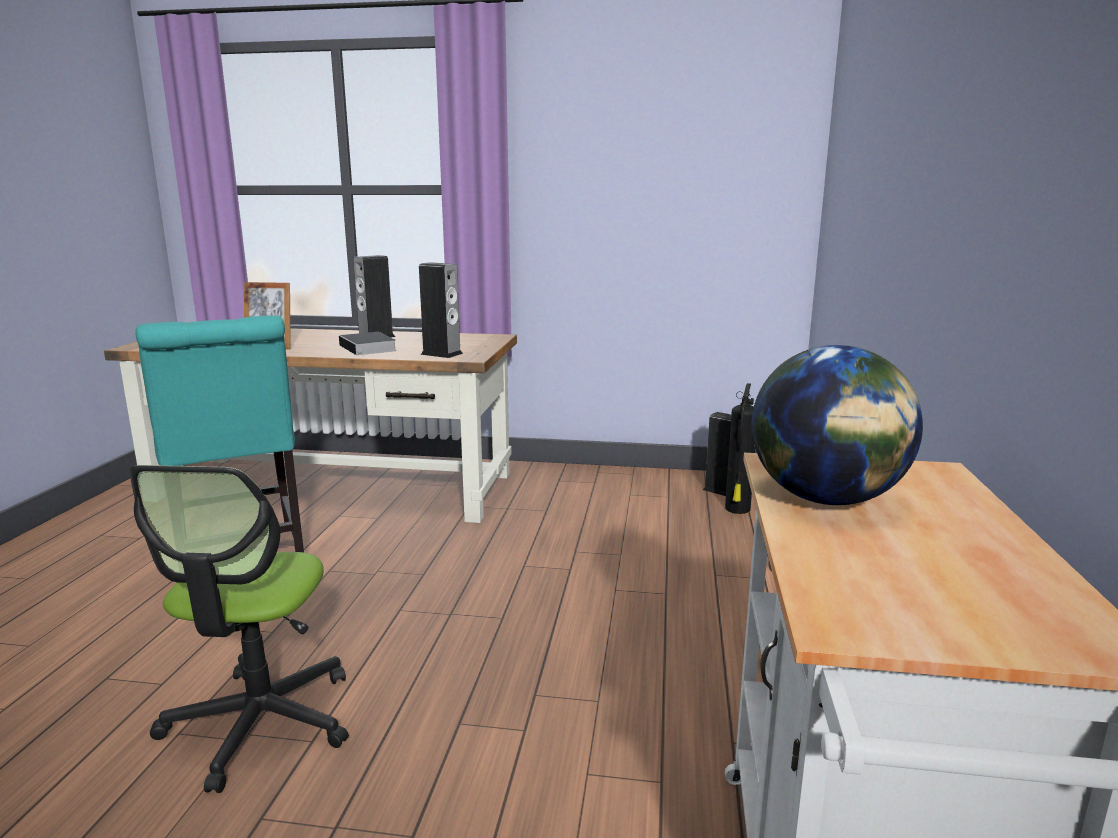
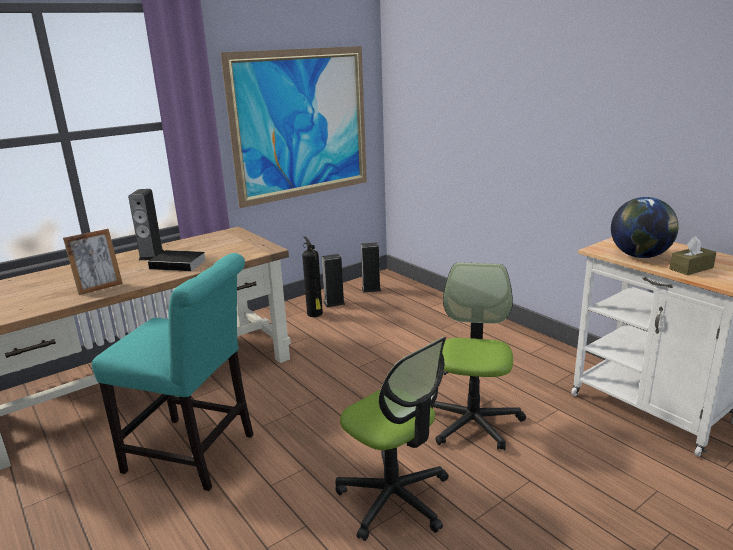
camera: 45 degrees left, 5 degrees up
speaker [419,262,463,358] -> speaker moved to [321,254,345,307]
fire extinguisher [725,383,755,514] -> fire extinguisher moved to [302,236,323,317]
none -> picture [220,46,367,208]
none -> office chair [431,262,526,450]
none -> brown tissue box [669,236,717,275]

